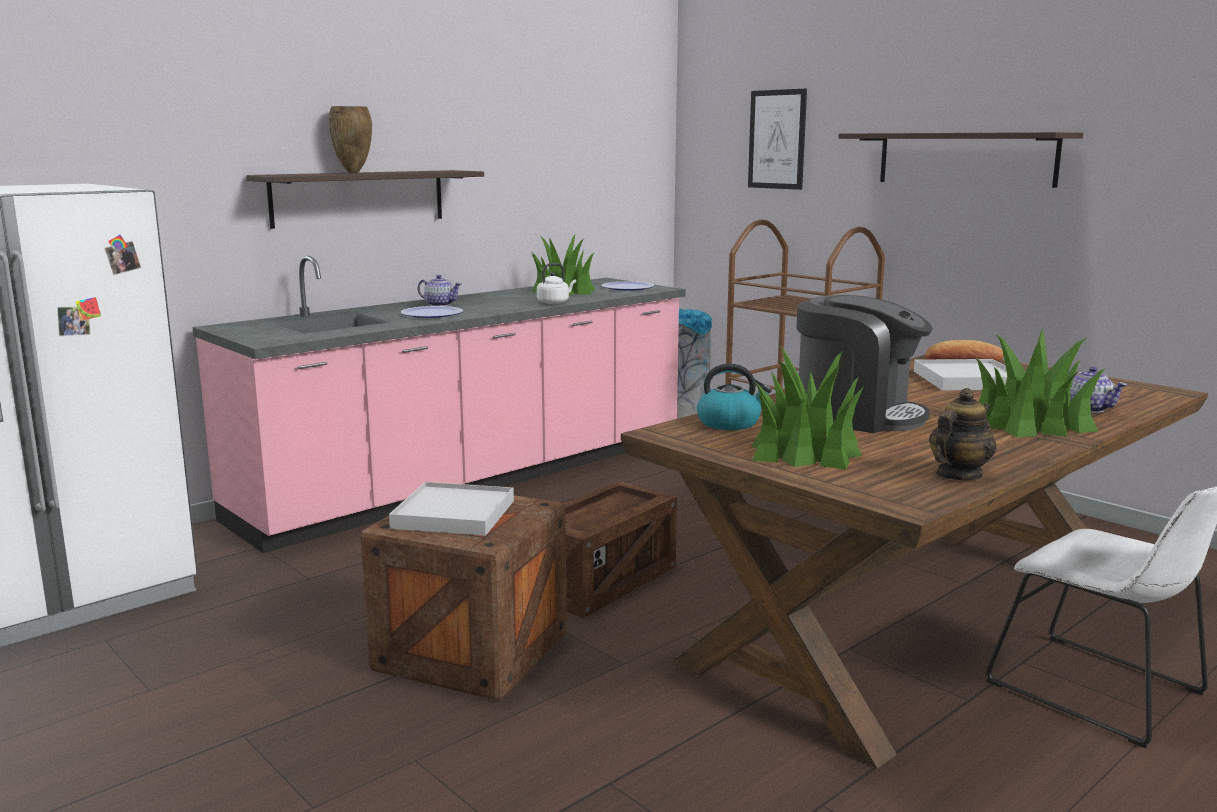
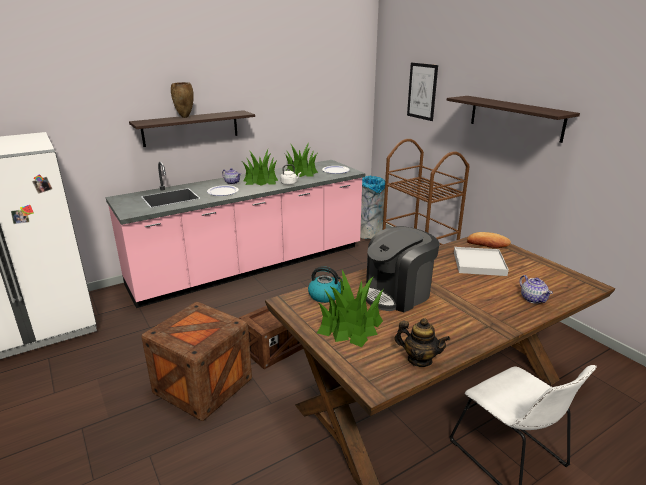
camera: 10 degrees right, 10 degrees up
white tray [389,482,514,536] -> none
coffee machine [797,295,933,433] -> coffee machine turned 105 degrees clockwise [366,226,440,312]
teapot [929,388,997,480] -> teapot turned 60 degrees clockwise [394,318,450,367]
potted plant [975,328,1106,437] -> potted plant moved to [243,150,278,186]

